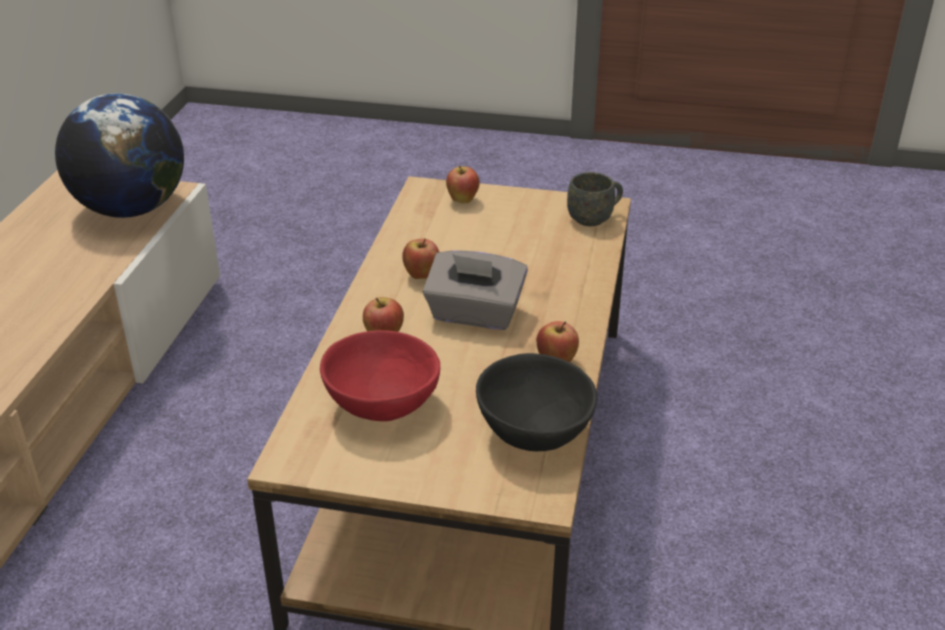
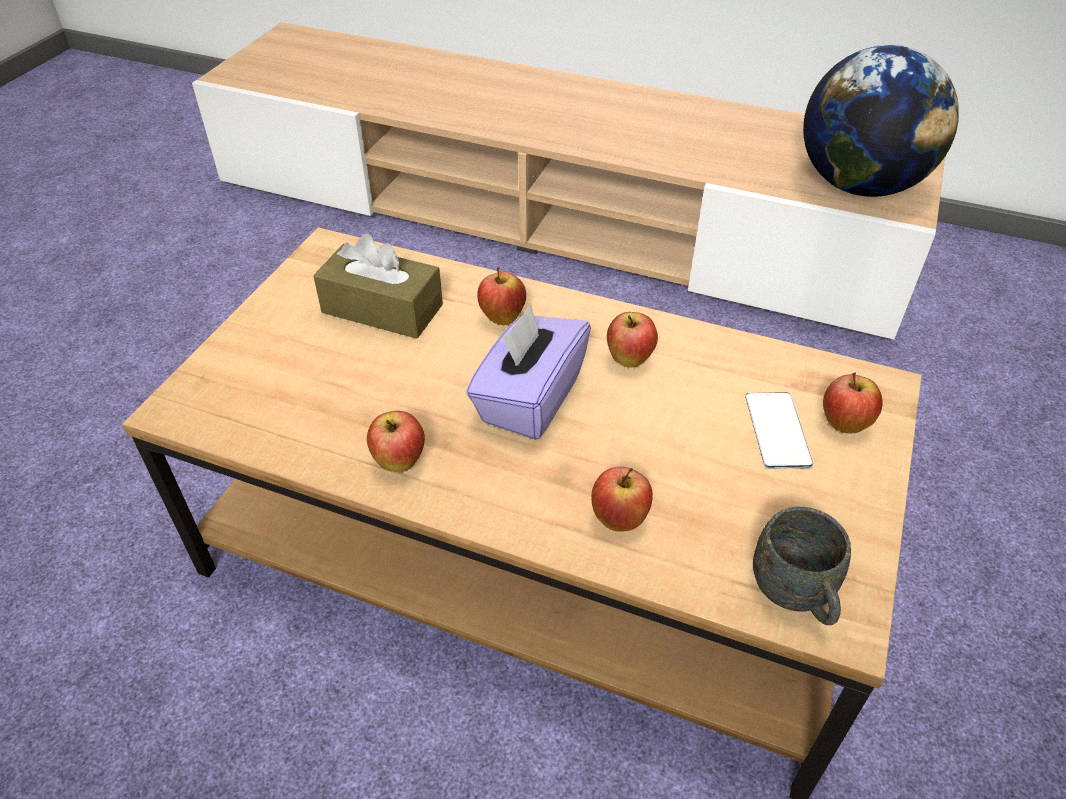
camera: 100 degrees right, 10 degrees up
red bowl [320,330,440,421] -> brown tissue box [313,233,443,339]
grey tissue box [423,250,528,330] -> purple tissue box [466,305,591,440]
black bowl [476,353,597,451] -> none
none -> apple [591,467,653,532]
none -> phone [745,392,813,469]

